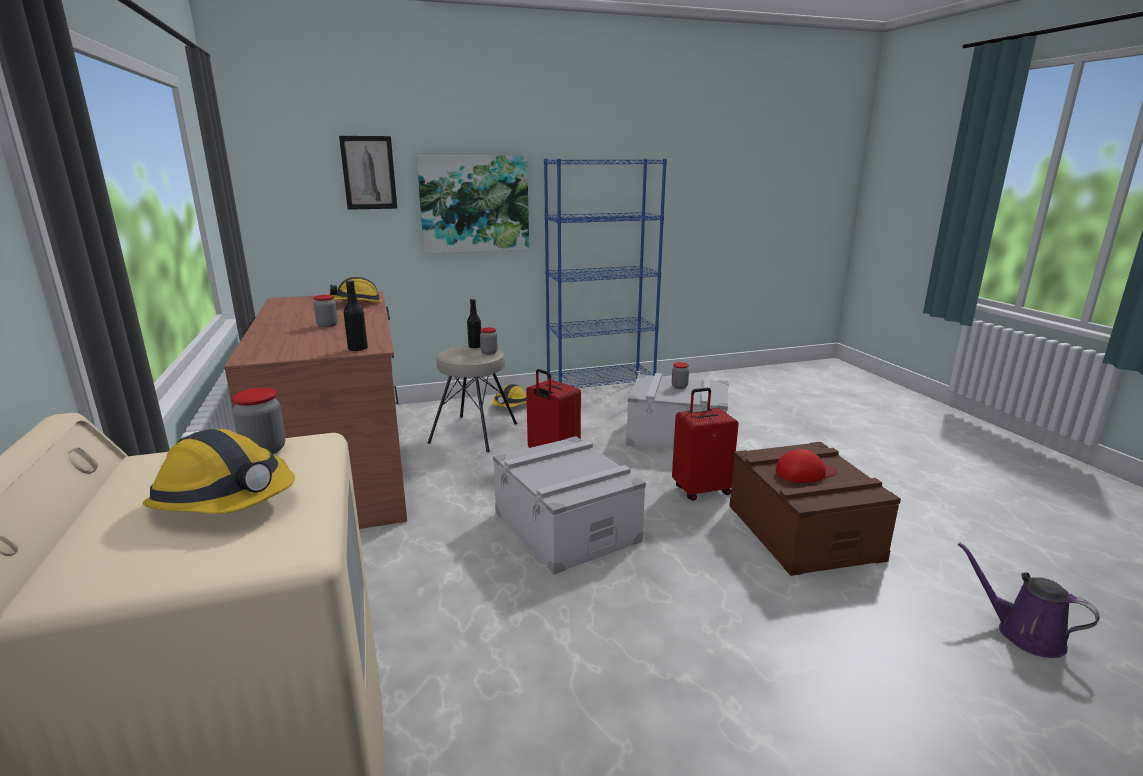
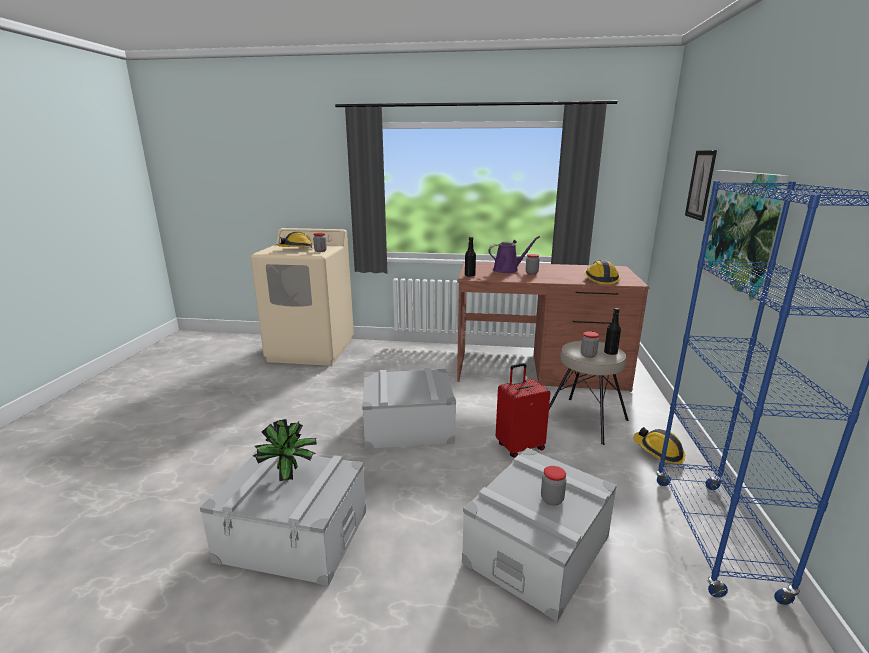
camera: 115 degrees right, 0 degrees up
red suitcase [672,388,739,501] -> none
brown storage box [729,442,901,576] -> grey storage box [200,451,366,586]
red cap [776,449,837,483] -> potted plant [253,419,317,482]
purple watering can [958,543,1100,658] -> purple watering can moved to [488,236,540,273]

